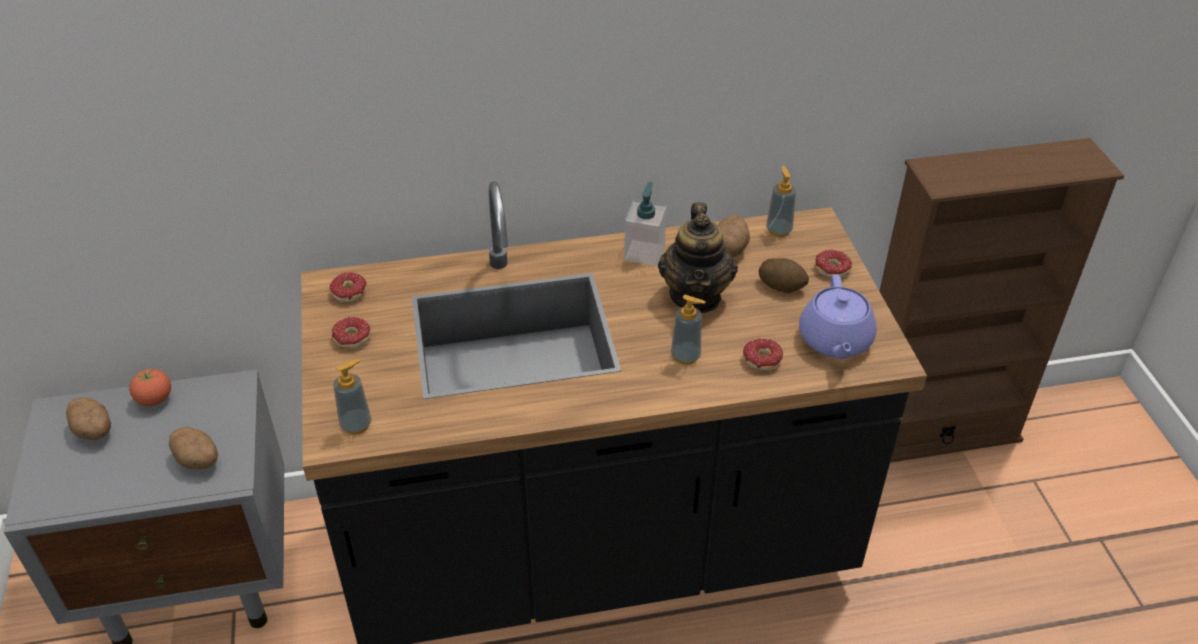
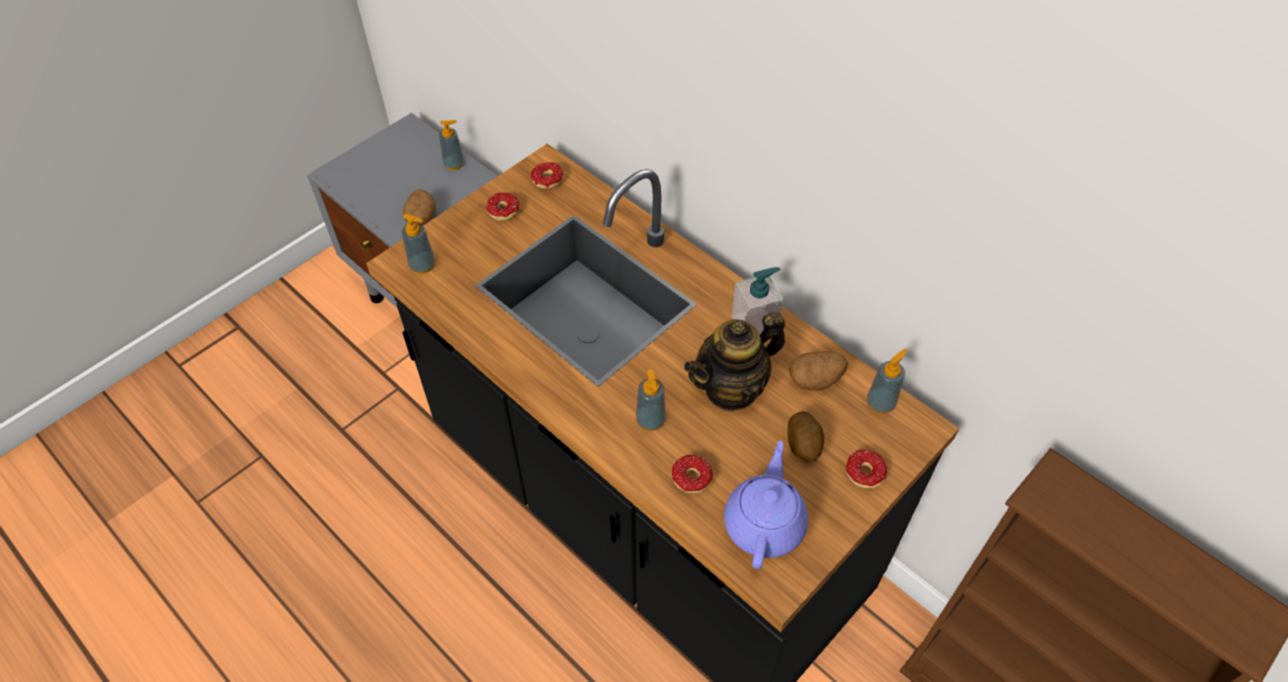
camera: 55 degrees right, 10 degrees up
potato [66,397,111,440] -> none
tomato [129,369,171,406] -> soap dispenser [439,120,464,170]
purple teapot [799,275,876,359] -> purple teapot turned 135 degrees clockwise [724,441,808,569]

